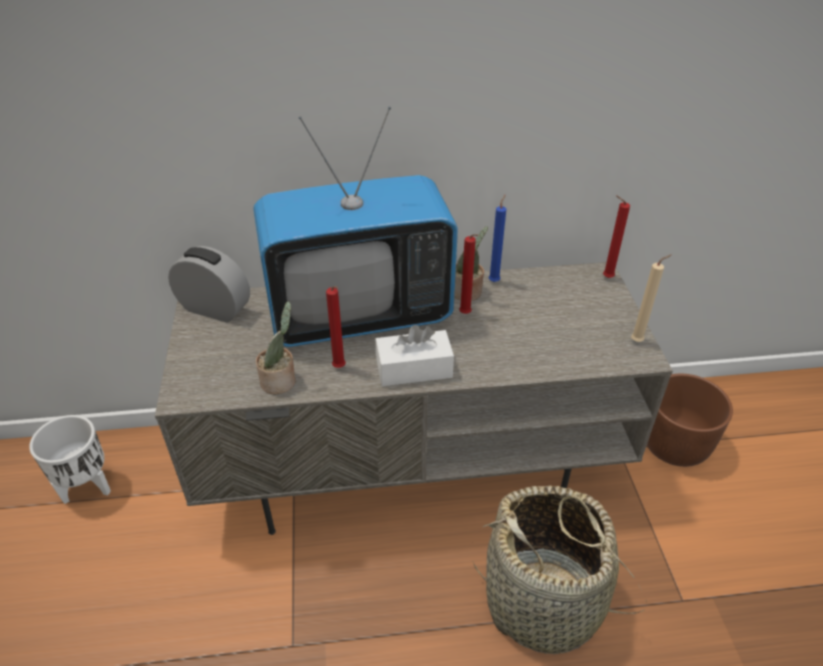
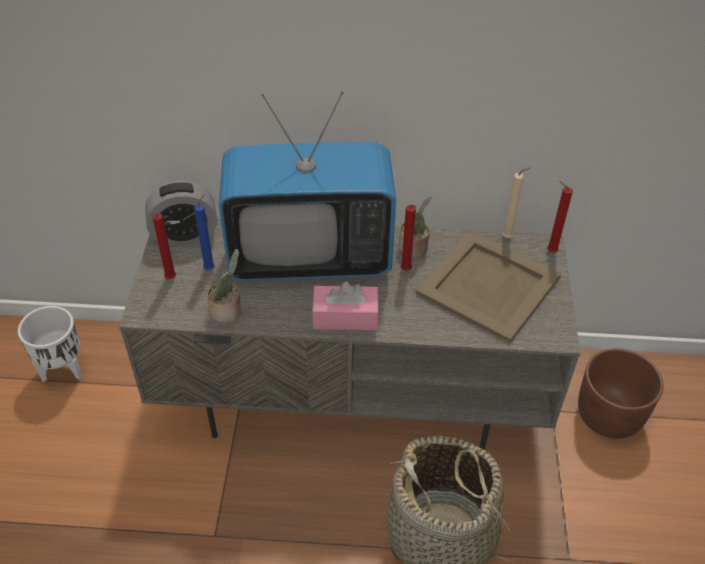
camera: 10 degrees right, 5 degrees up
alarm clock [168,246,250,323] -> alarm clock turned 135 degrees clockwise [145,181,217,245]
red candle [326,286,346,368] -> red candle moved to [153,213,176,279]
white tissue box [375,325,454,386] -> pink tissue box [312,282,379,330]
blue candle [489,195,506,282] -> blue candle moved to [194,194,215,270]
beige candle [631,254,672,342] -> beige candle moved to [502,167,530,238]
none -> beige tray [416,231,561,343]

